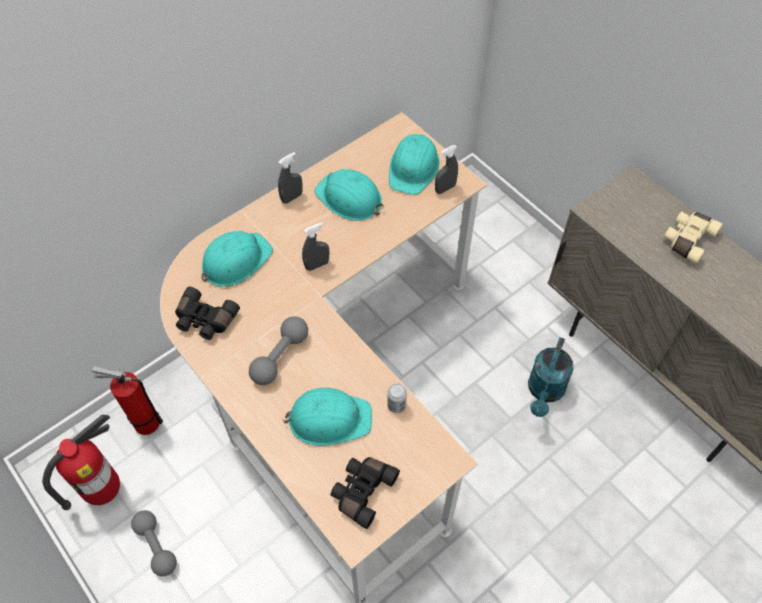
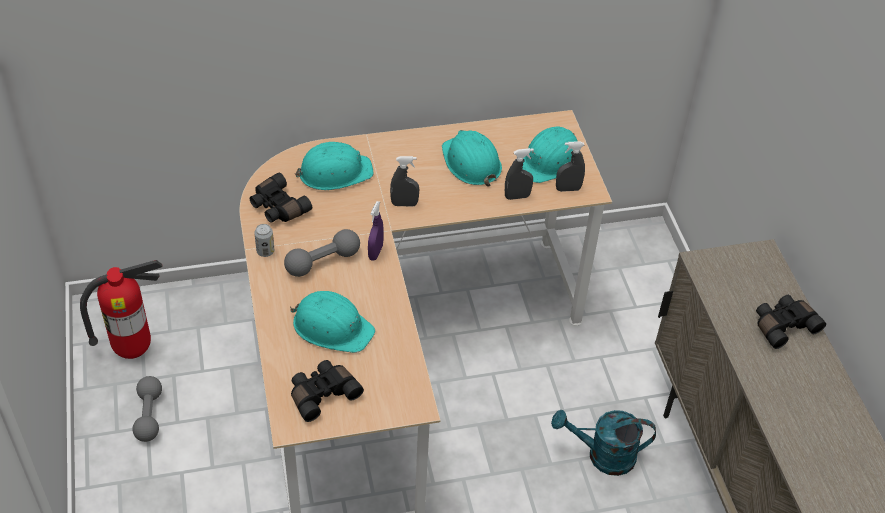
camera: 25 degrees right, 10 degrees down
fire extinguisher [92,366,163,435] -> none
grey spray bottle [278,152,302,204] -> grey spray bottle moved to [505,148,534,200]
can [387,384,407,413] -> can moved to [254,224,274,257]
turquoise watering can [528,337,574,417] -> turquoise watering can turned 45 degrees clockwise [551,410,656,476]
beige binoculars [664,211,723,264] -> black binoculars [756,295,826,349]
none -> purple spray bottle [368,201,383,261]

